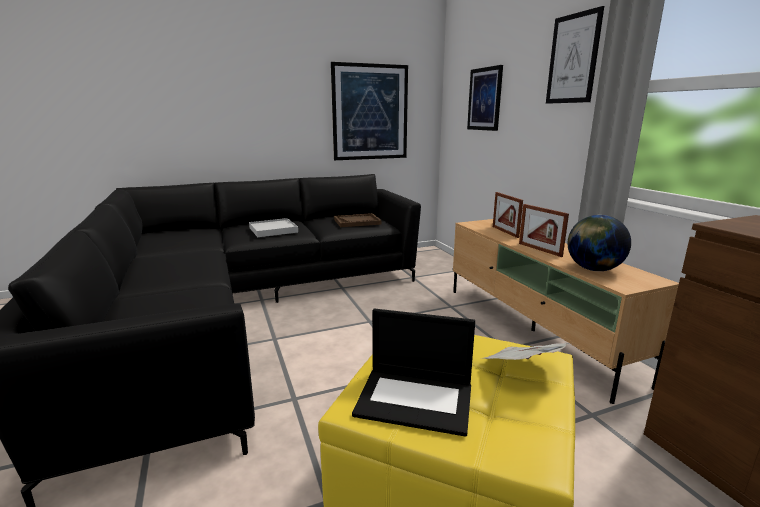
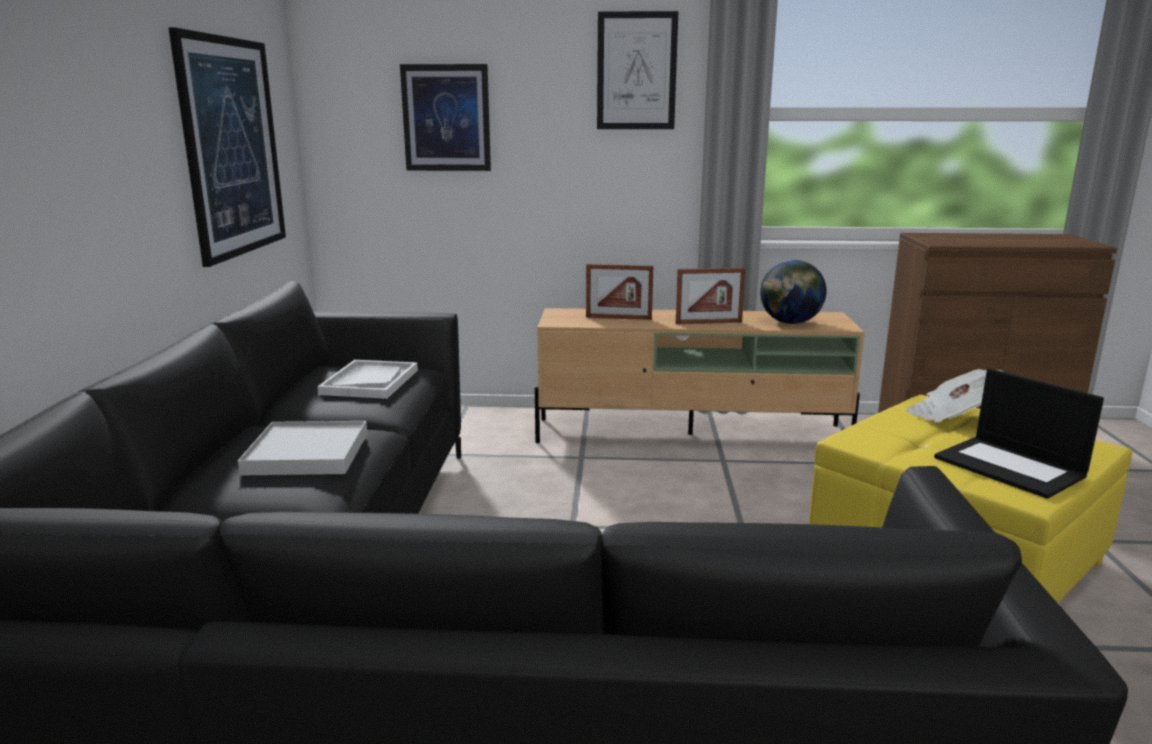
camera: 65 degrees left, 0 degrees up
brown tray [334,213,382,227] -> white tray [317,360,418,399]
laptop [352,309,475,437] -> laptop turned 105 degrees clockwise [934,368,1104,499]

